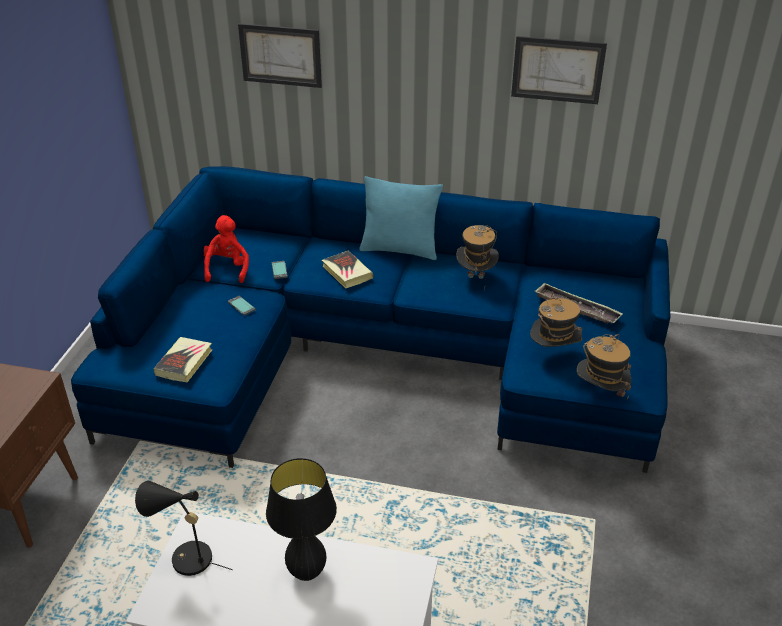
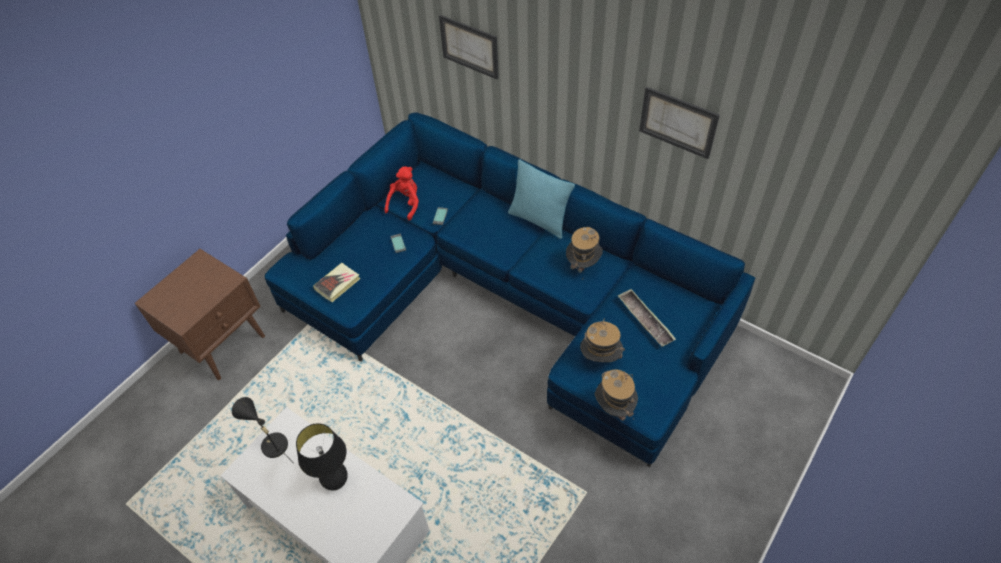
camera: 25 degrees right, 15 degrees up
book [322,250,373,289] -> none

